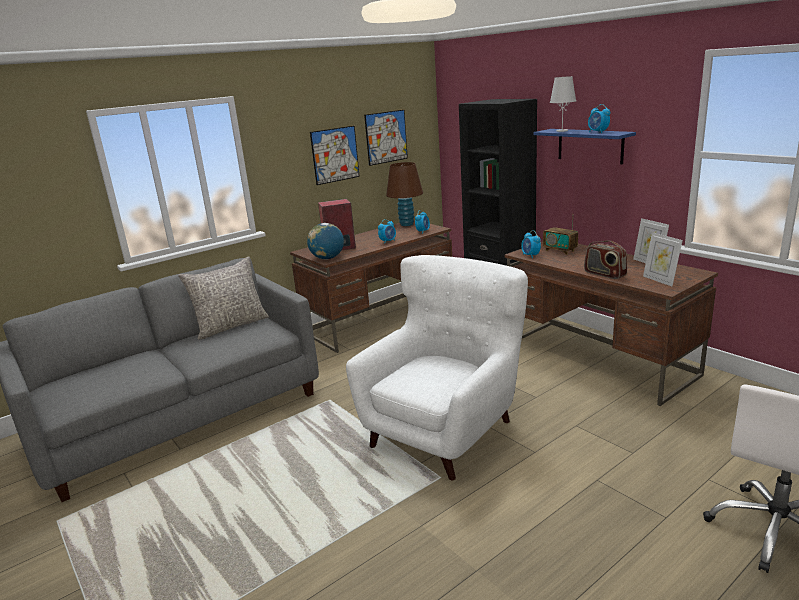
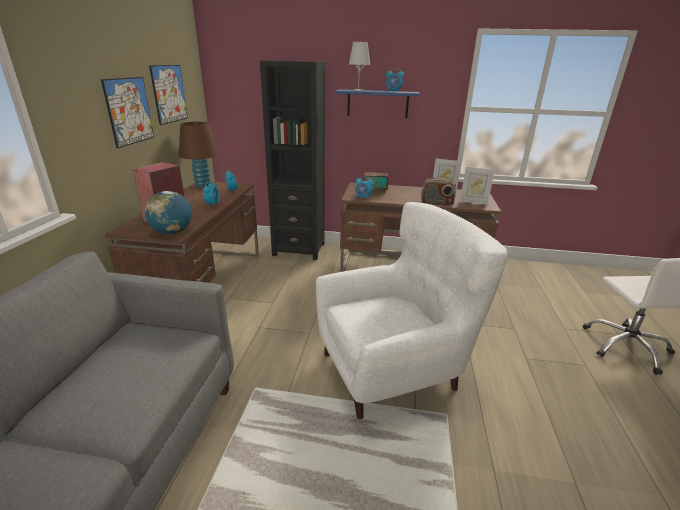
camera: 45 degrees left, 5 degrees up
grey pillow [178,256,269,340] -> none
white armchair [346,255,528,480] -> white armchair turned 75 degrees clockwise [316,202,508,419]

